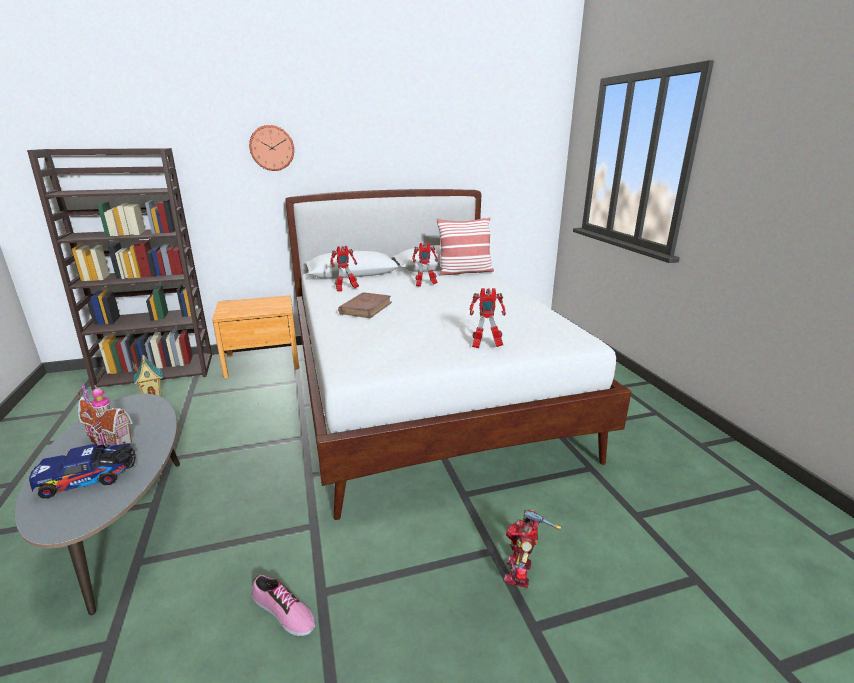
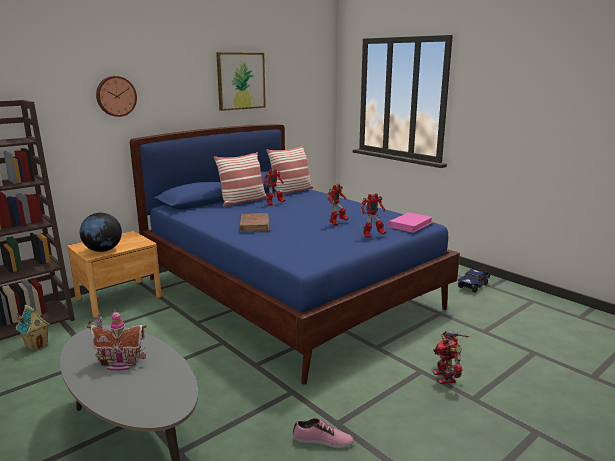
camera: 25 degrees left, 5 degrees down
toy truck [29,443,136,499] -> toy truck moved to [458,269,491,292]
white bed [285,189,632,520] -> blue bed [130,124,460,384]
toy robot [330,246,359,292] -> toy robot moved to [327,183,349,225]
none -> globe [80,213,122,252]
none -> pillow [214,152,267,207]
none -> picture [216,52,266,111]
none -> pink book [388,212,433,233]

